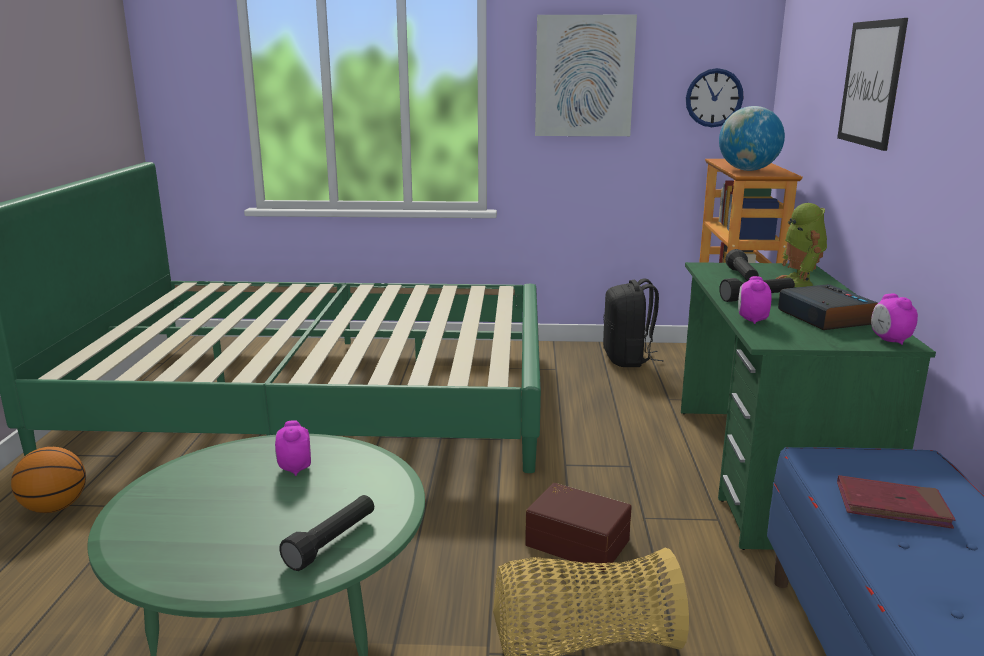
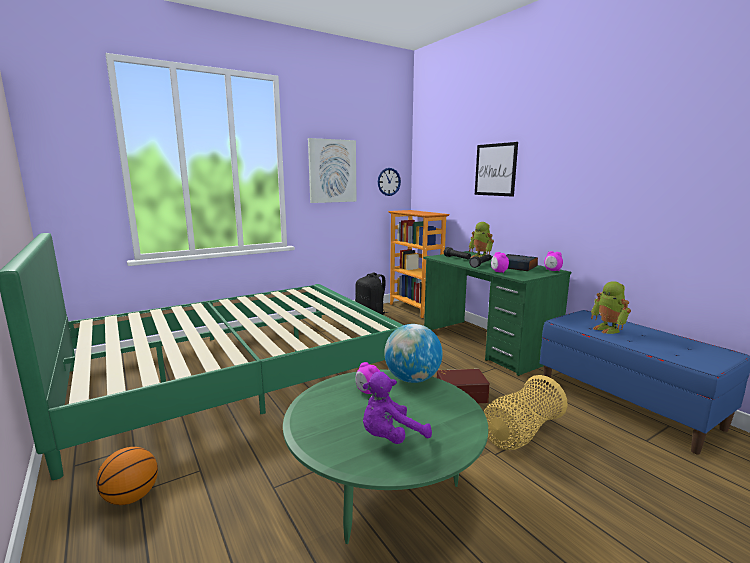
camera: 35 degrees left, 5 degrees down
black flashlight [279,495,374,571] -> none
globe [719,106,785,171] -> globe moved to [384,324,443,383]
red book [837,475,956,529] -> toy robot [591,281,631,334]
none -> purple plush toy [363,372,432,444]

